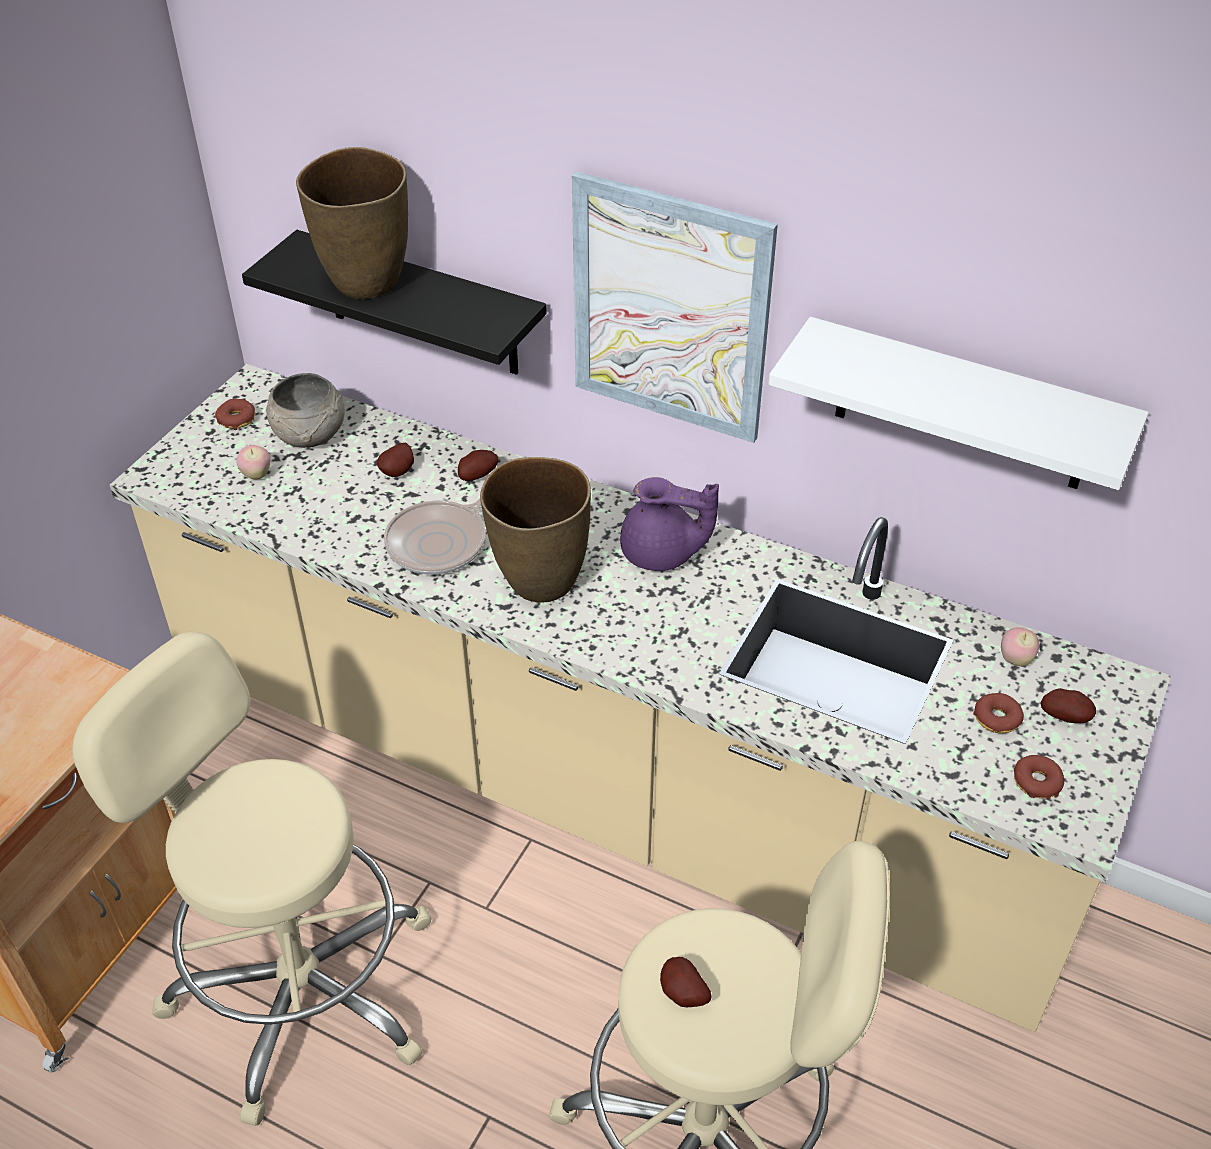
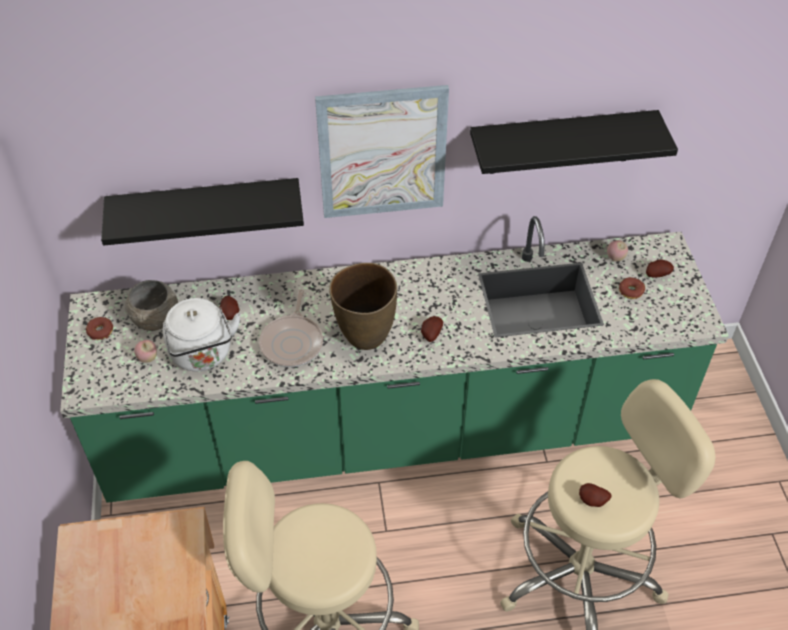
camera: 35 degrees left, 5 degrees up
beige counter [110,364,1171,1032] -> green counter [60,216,729,503]
brown vase [296,147,408,299] -> none
potato [458,450,498,481] -> potato moved to [421,316,443,342]
purple teapot [620,477,719,571] -> none
white shelf [768,317,1149,490] -> black shelf [470,110,678,174]
donut [1014,755,1064,799] -> none
none -> white kettle [163,298,241,372]

